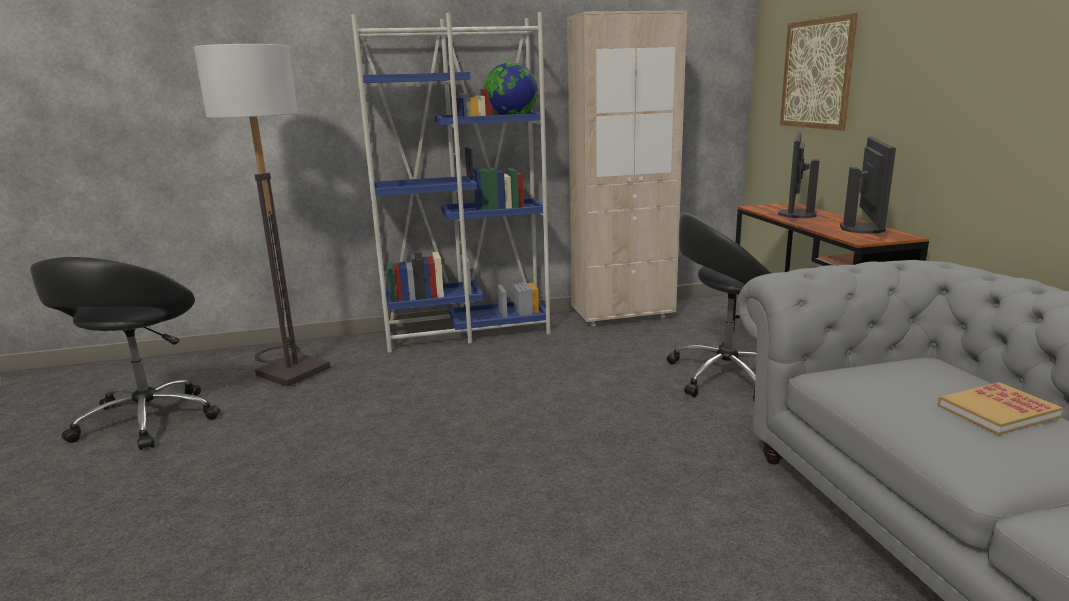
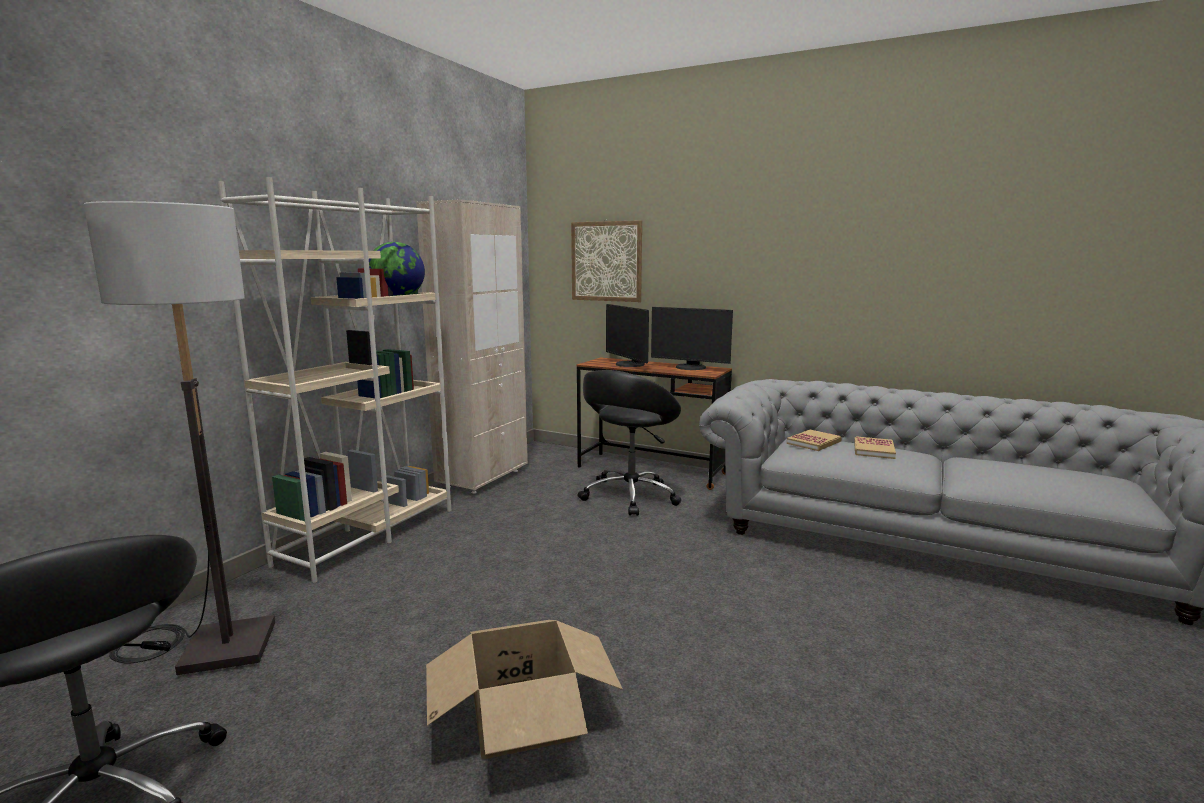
camera: 50 degrees left, 5 degrees down
blue bookcase [351,12,550,353] -> beige bookcase [218,177,451,583]
monitor [840,136,896,234] -> monitor turned 150 degrees clockwise [651,307,733,370]
none -> cardboard box [426,620,623,759]
none -> book [787,430,842,451]

